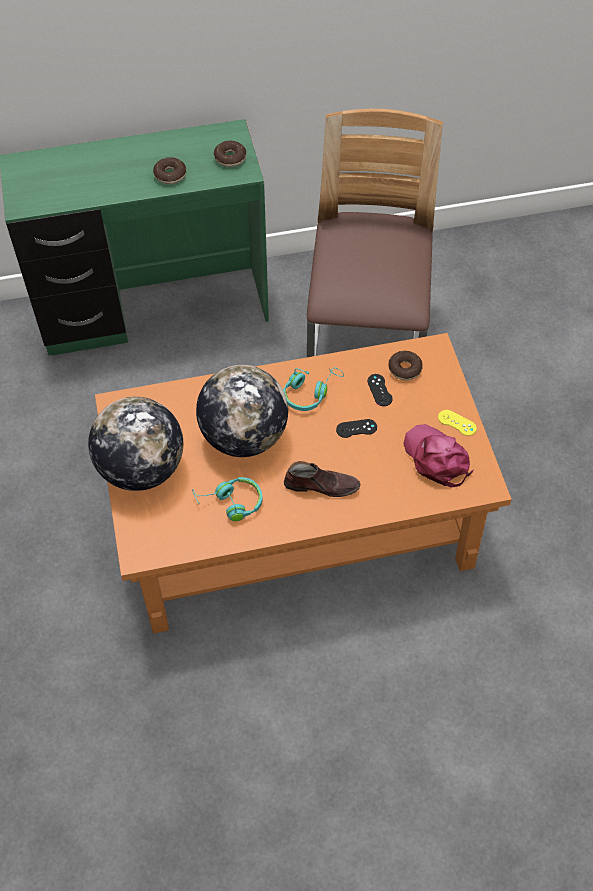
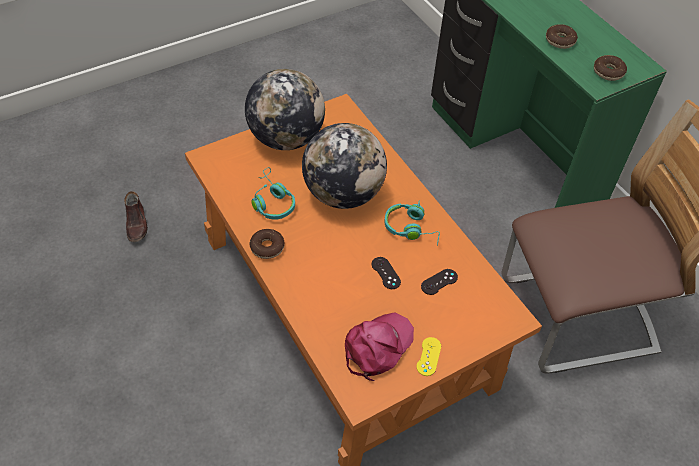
camera: 70 degrees right, 5 degrees down
brown shoe [284,461,361,497] -> brown shoe moved to [124,191,148,242]
donut [388,351,423,380] -> donut moved to [249,229,285,259]

